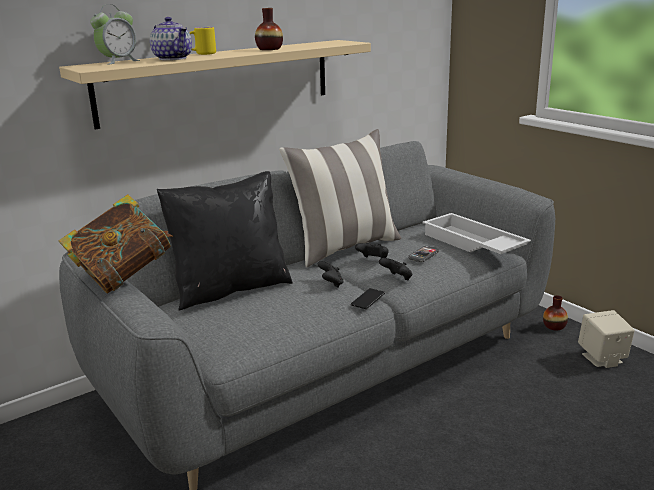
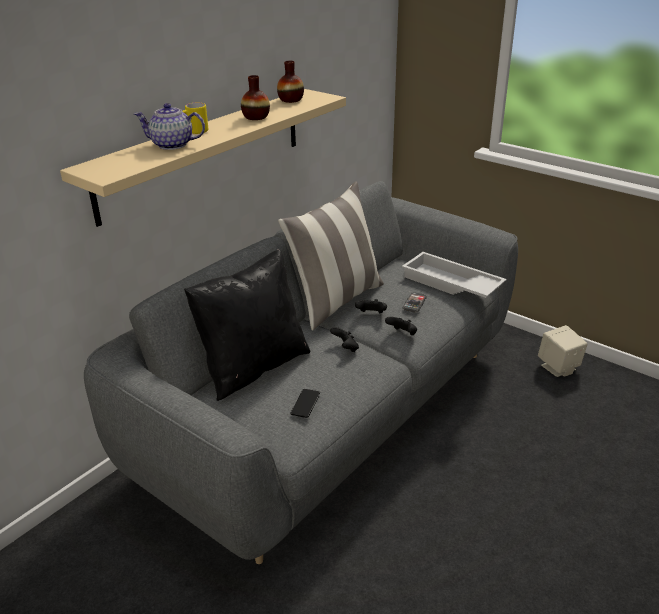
camera: 15 degrees left, 10 degrees up
book [59,194,173,294] -> none
alarm clock [90,4,140,65] -> none
teapot [150,17,192,60] -> teapot turned 150 degrees clockwise [134,103,205,150]
phone [351,288,385,309] -> phone moved to [290,389,320,418]
vase [543,295,568,331] -> vase moved to [277,61,304,103]

